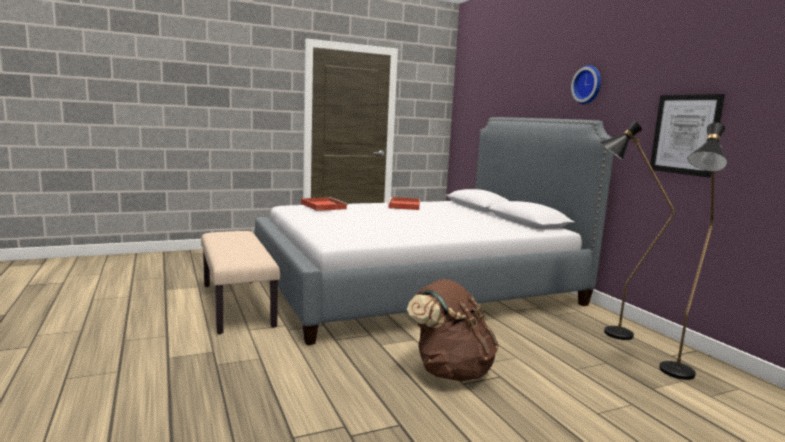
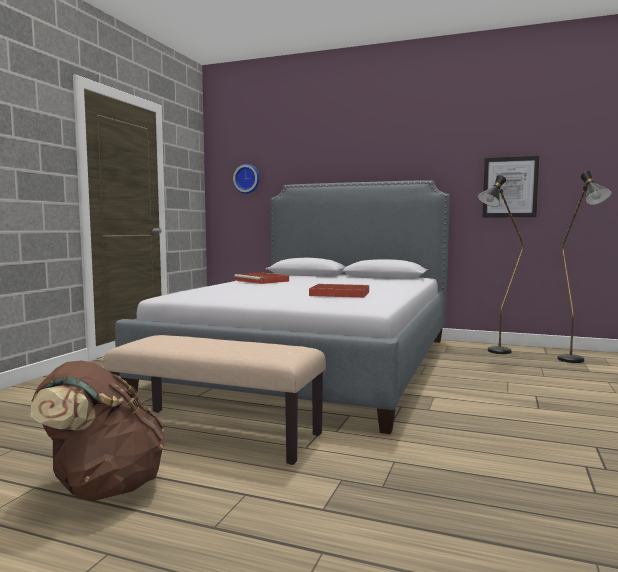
camera: 45 degrees left, 5 degrees down
red tray [301,197,348,211] -> red tray moved to [309,284,369,298]
brown backpack [407,279,499,381] -> brown backpack moved to [30,360,165,501]
wall clock [571,65,601,104] -> wall clock moved to [233,164,260,194]

